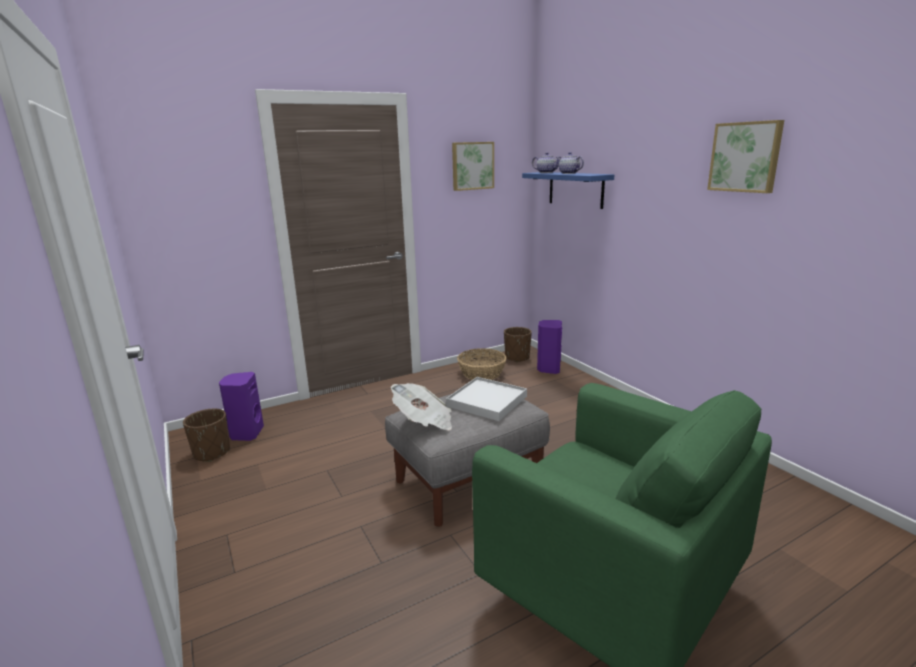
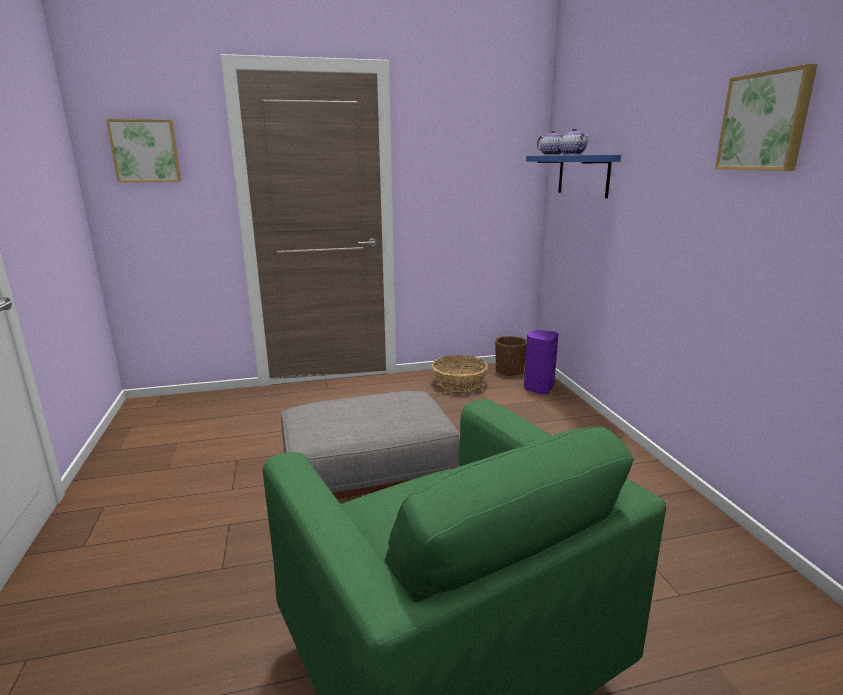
camera: 15 degrees right, 0 degrees up
brown planter [183,409,230,462] -> none
purple speaker [219,372,264,441] -> none
newspaper [391,383,452,430] -> none
white tray [446,377,527,421] -> none
picture [452,142,494,191] -> picture moved to [106,119,181,183]

